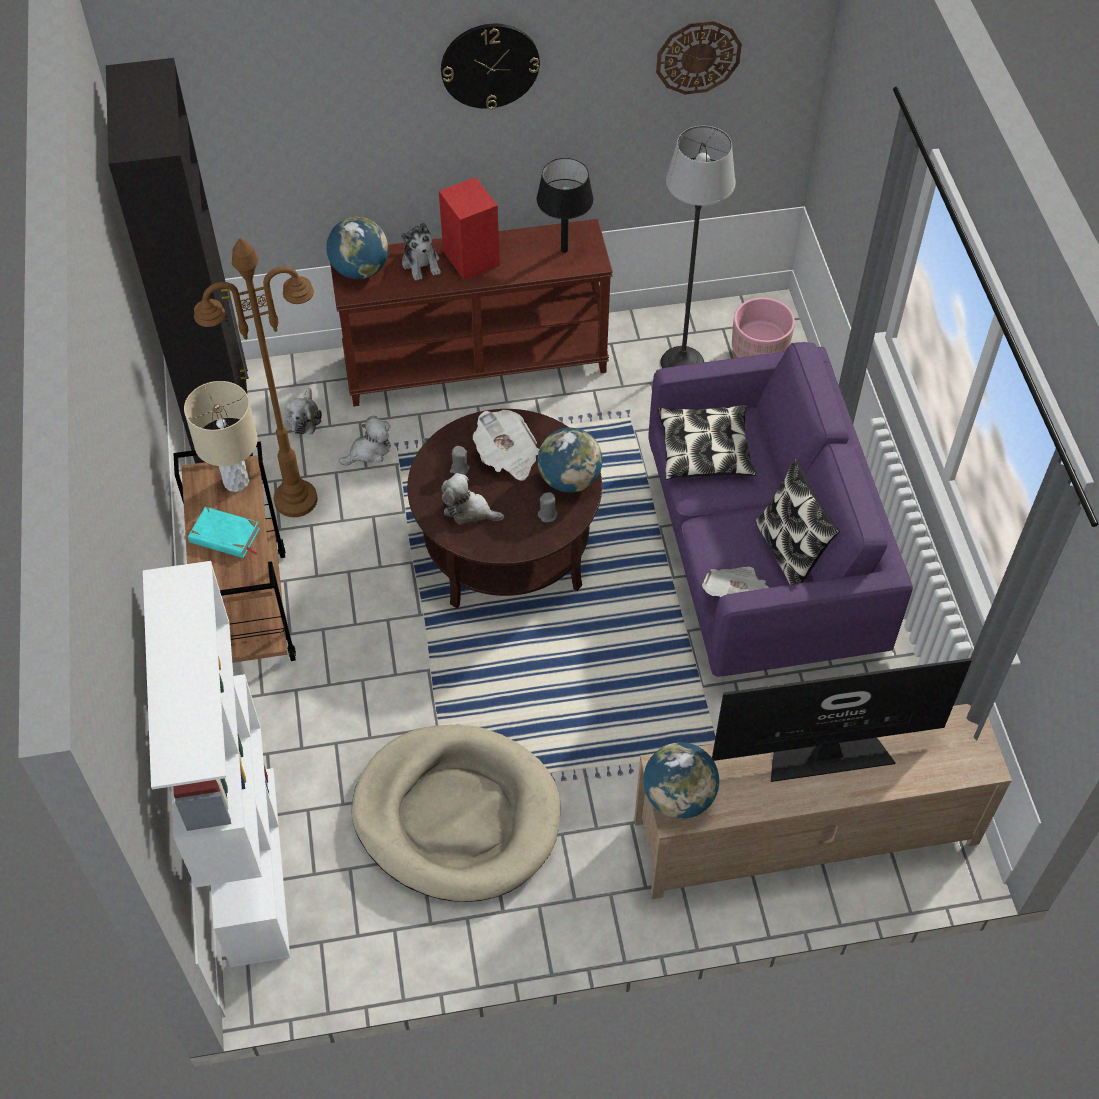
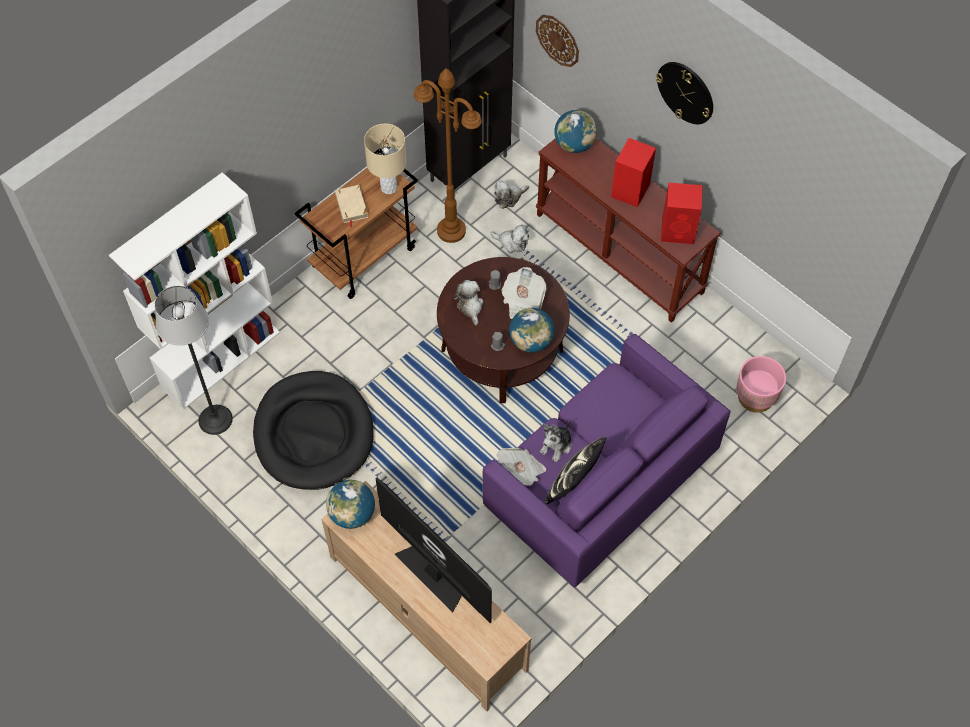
camera: 55 degrees right, 5 degrees up
turquoise book [188,507,260,558] -> beige book [335,185,368,227]
beige dog bed [352,725,560,902] -> black dog bed [253,371,374,490]
plush toy [401,222,441,281] -> plush toy moved to [540,420,572,462]
black table lamp [536,158,594,253] -> red speaker [661,183,703,244]
wall clock [656,21,742,94] -> wall clock moved to [536,15,579,67]
pillow [657,405,758,480] -> none
floor lamp [661,126,735,368] -> floor lamp moved to [155,286,233,435]

